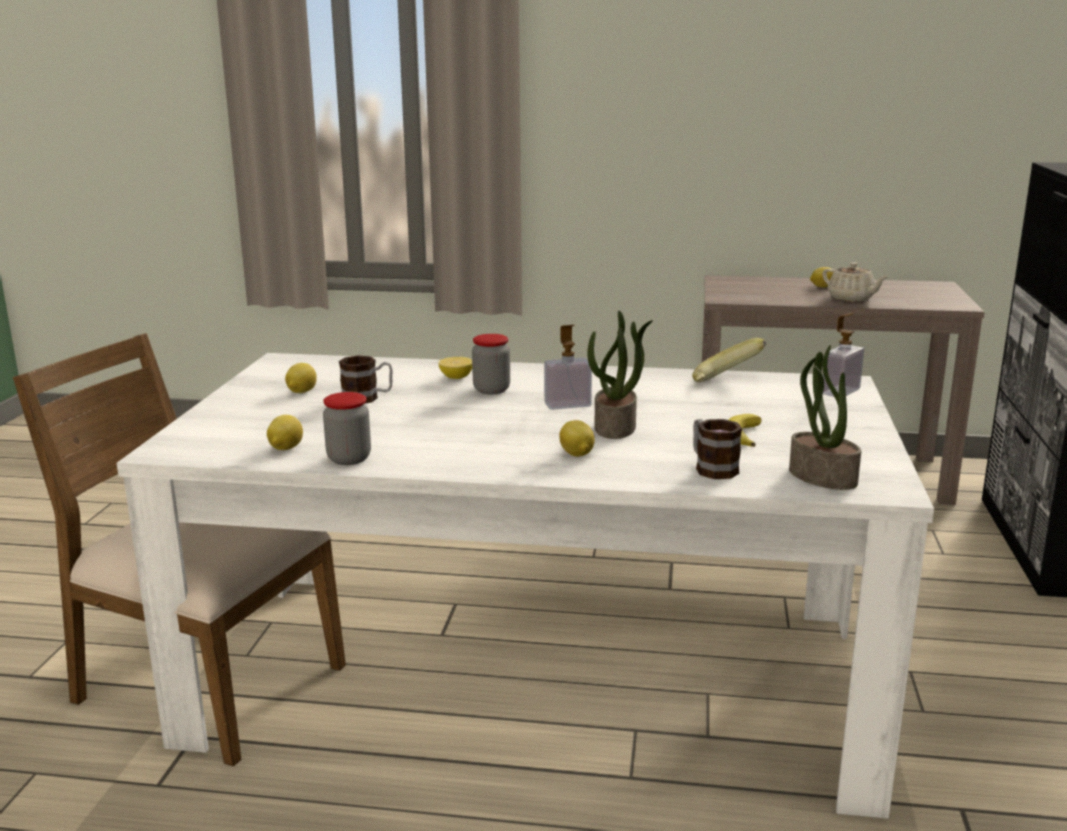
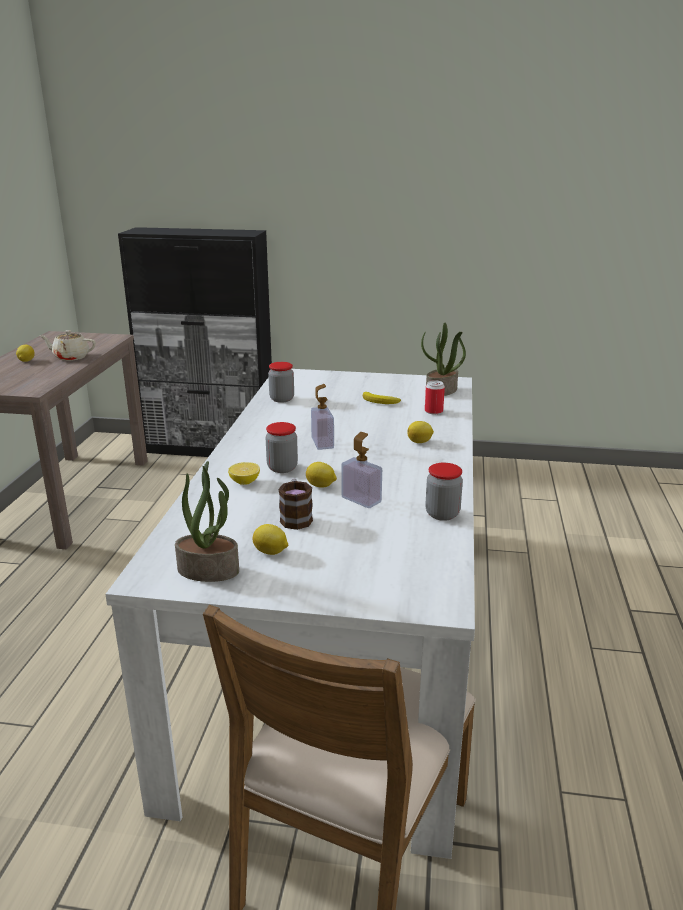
camera: 90 degrees left, 5 degrees up
lemon [267,415,303,450] -> lemon moved to [306,462,337,488]
potted plant [587,311,653,439] -> potted plant moved to [175,461,239,582]
banana [692,338,766,382] -> jar [268,362,294,403]
mug [693,419,742,479] -> can [425,380,445,414]
beige teapot [822,262,889,302] -> beige teapot turned 135 degrees counterclockwise [40,330,96,361]
soap dispenser [823,313,864,397] -> soap dispenser moved to [341,432,382,508]

